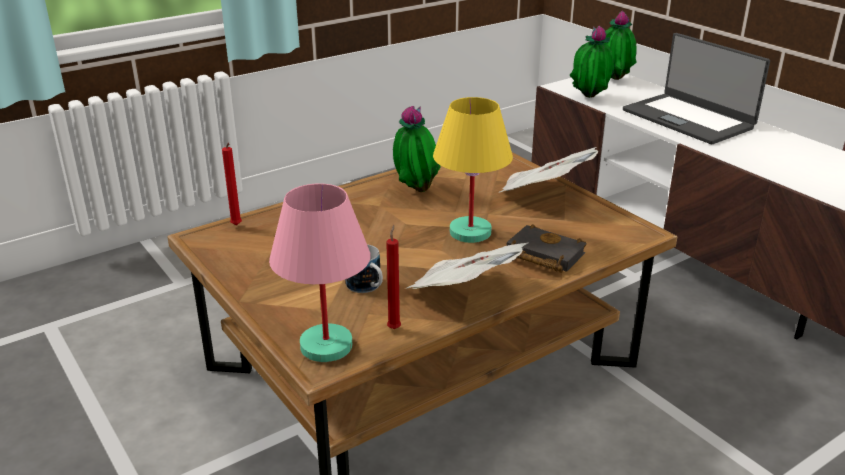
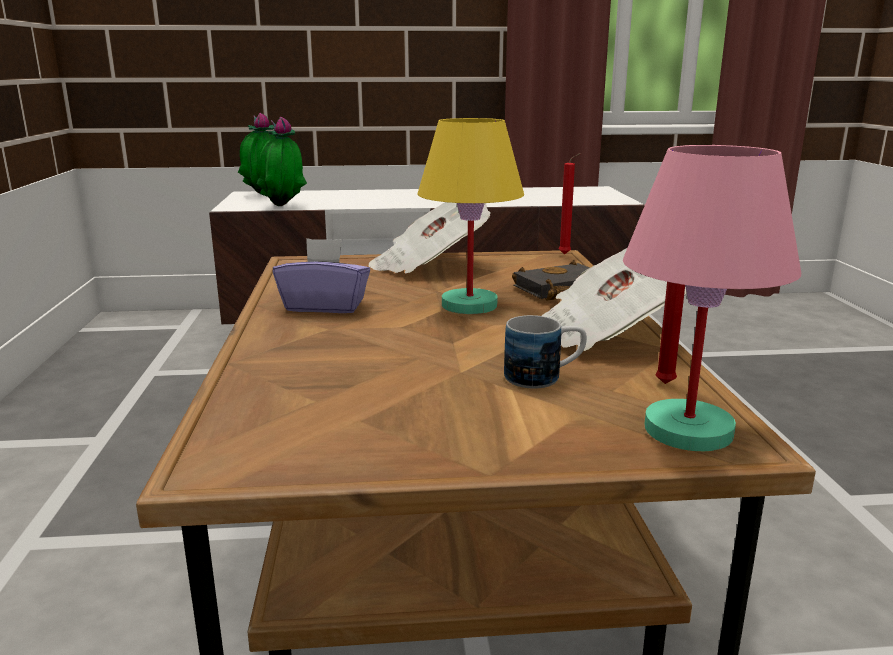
camera: 60 degrees left, 10 degrees down
red candle [222,143,242,225] -> red candle moved to [559,153,581,255]
potted plant [393,106,441,192] -> purple tissue box [273,238,370,313]
laptop [623,33,770,144] -> none

